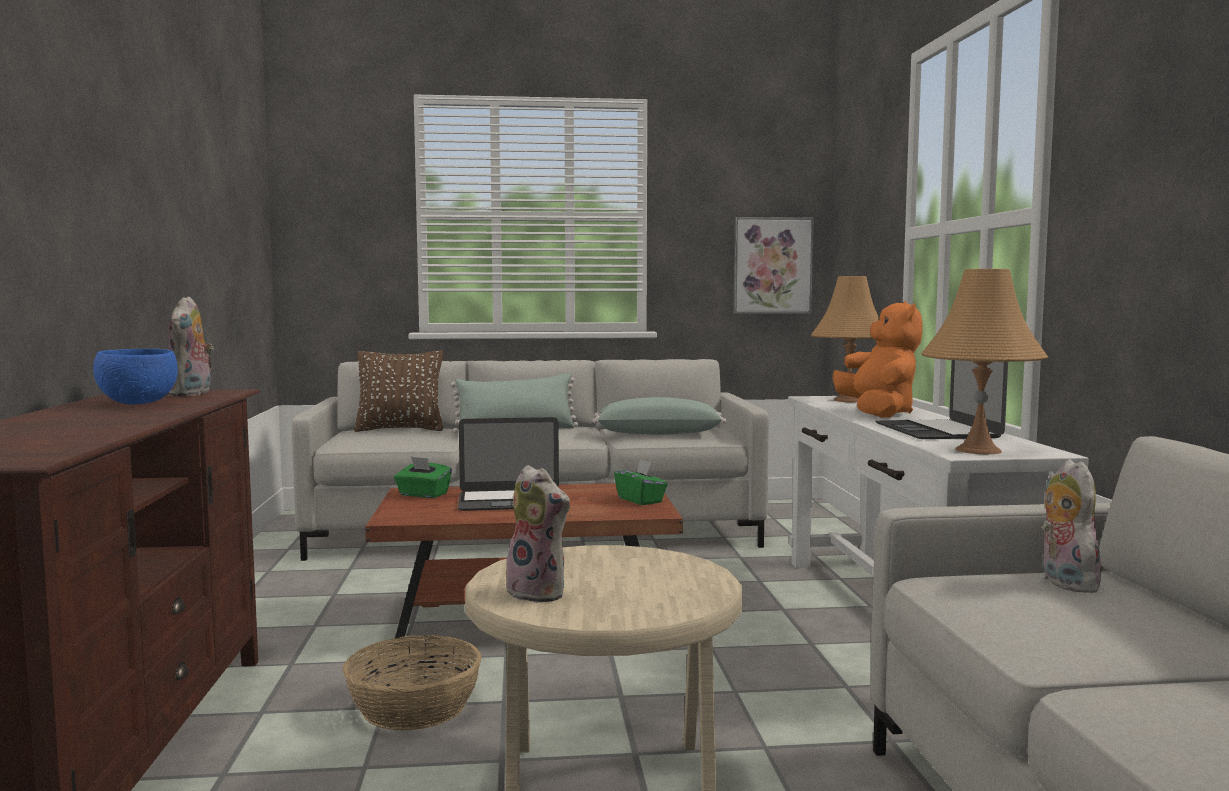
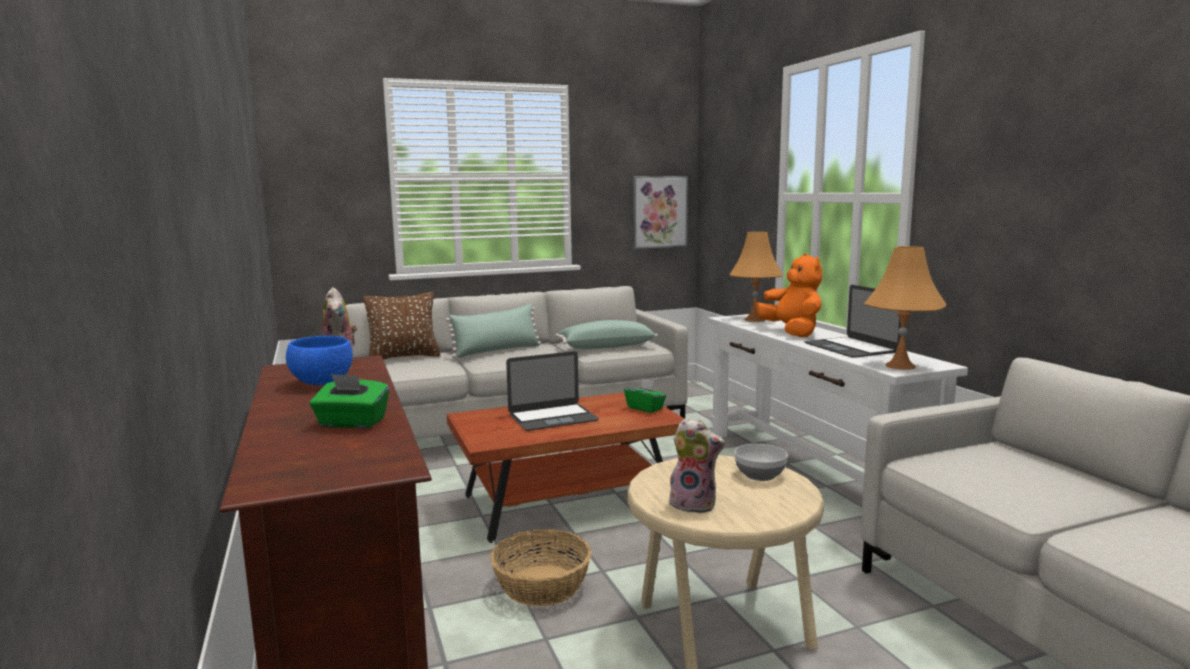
camera: 15 degrees left, 5 degrees up
green tissue box [394,456,452,498] -> green tissue box moved to [310,374,389,428]
plush toy [1041,459,1101,593] -> none
none -> bowl [734,444,788,481]

